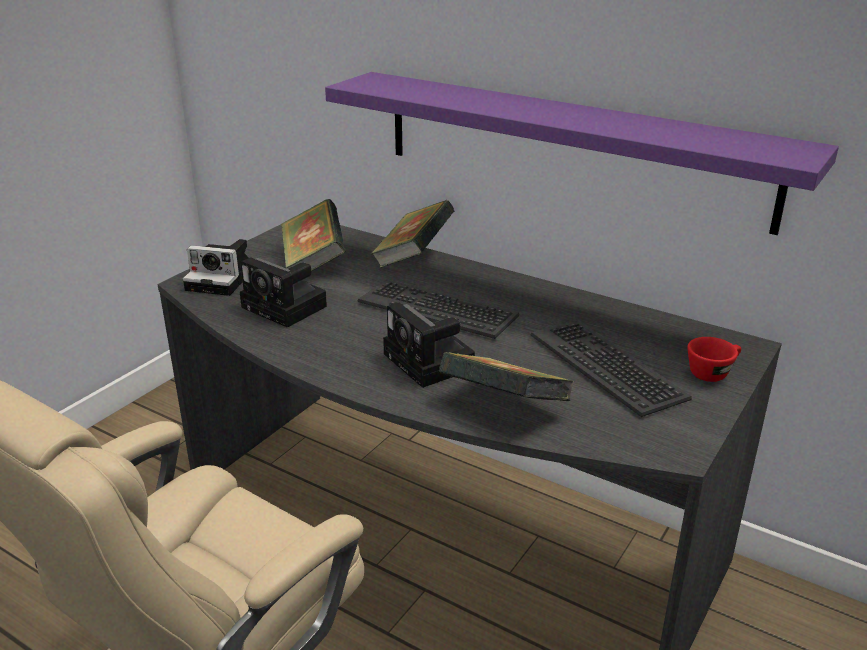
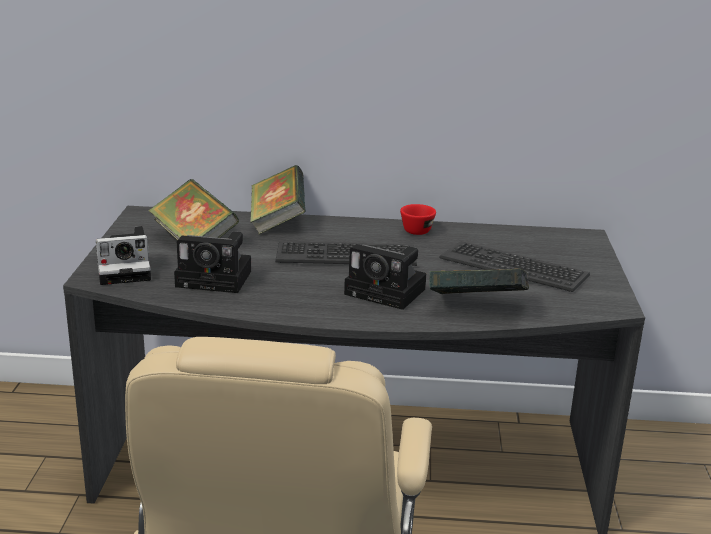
camera: 30 degrees left, 5 degrees down
purple shelf [325,72,839,235] -> none
red cup [687,337,741,382] -> red cup moved to [400,204,436,235]

